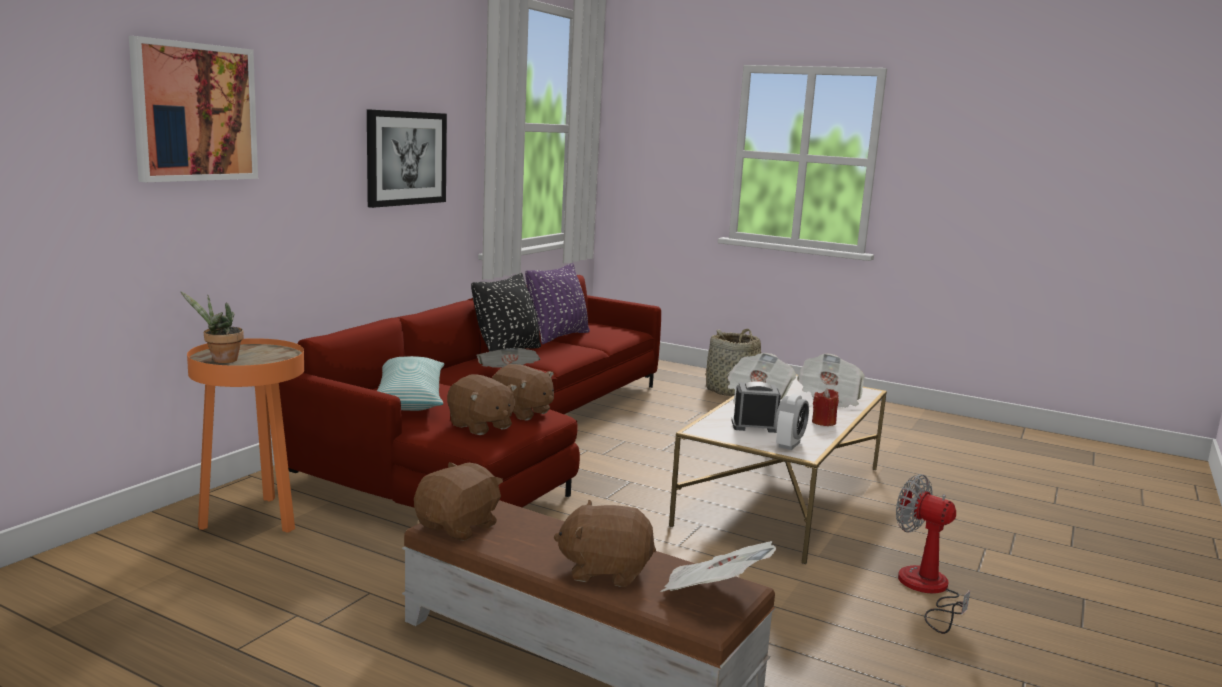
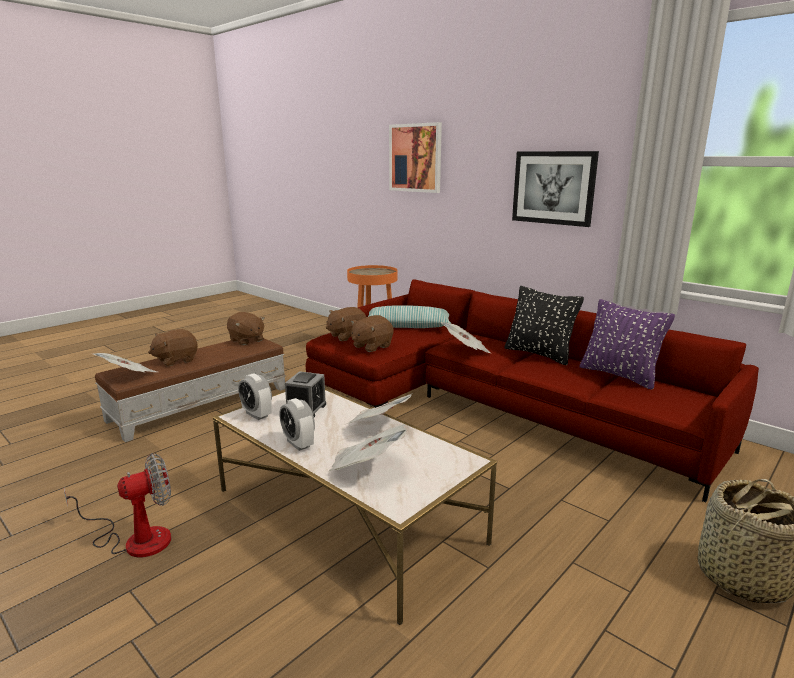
camera: 105 degrees right, 5 degrees up
potted plant [181,292,244,363] -> none
brown plush toy [554,500,656,587] -> brown plush toy turned 150 degrees counterclockwise [148,329,198,367]
red candle [812,389,839,426] -> alarm clock [279,398,315,451]

